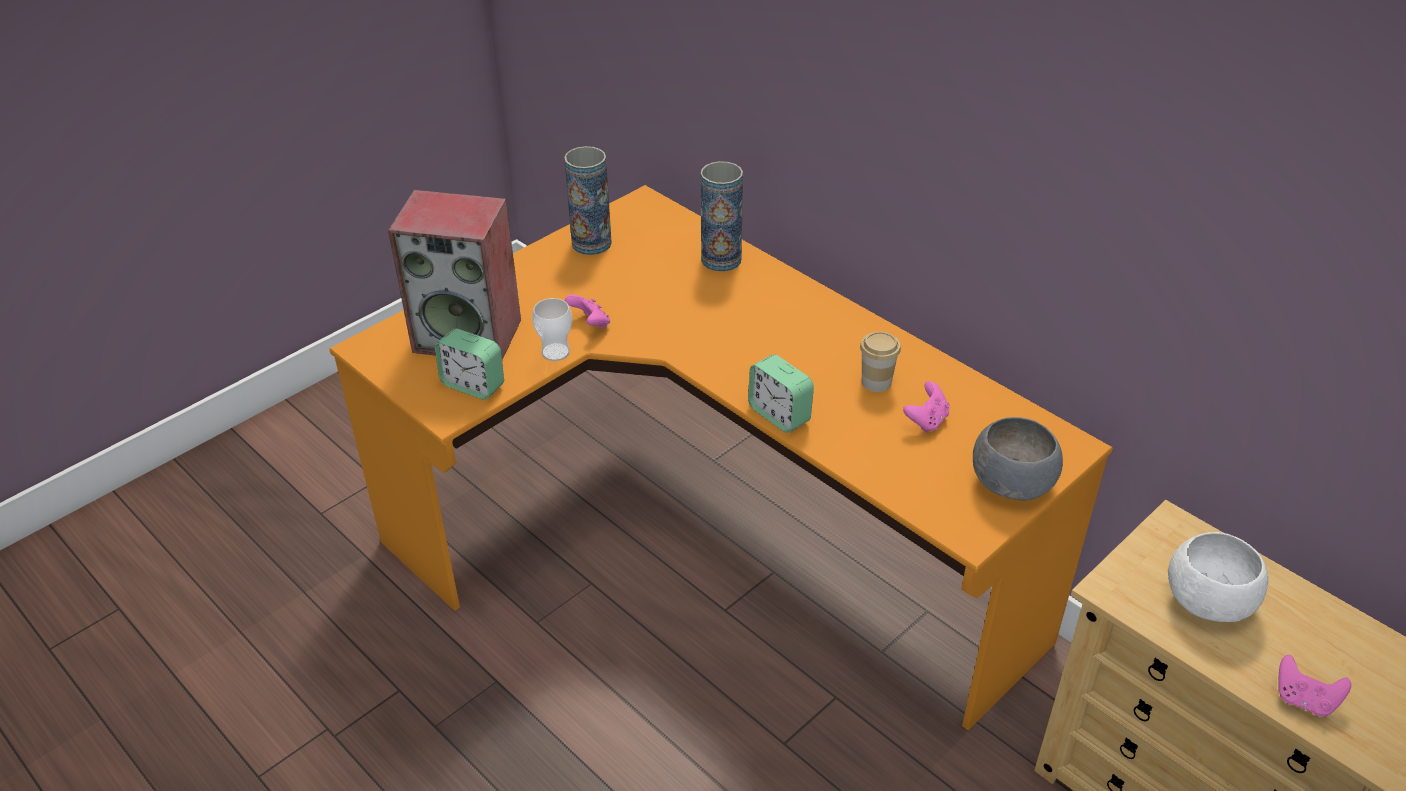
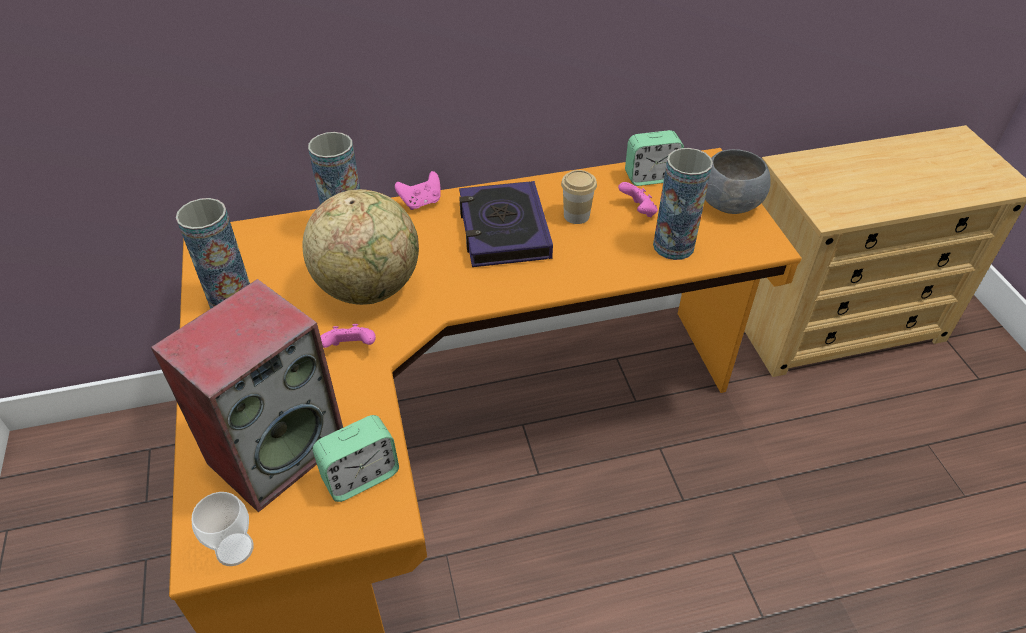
camera: 60 degrees left, 5 degrees up
cup [532,298,573,361] -> cup moved to [192,492,254,566]
alarm clock [748,354,814,433] -> alarm clock moved to [625,130,684,186]
white bowl [1168,532,1268,622] -> none
pink game controller [1278,655,1351,717] -> pink game controller moved to [395,171,441,210]
none -> globe [302,189,419,305]
none -> book [459,181,553,267]
none -> vase [653,148,713,260]

